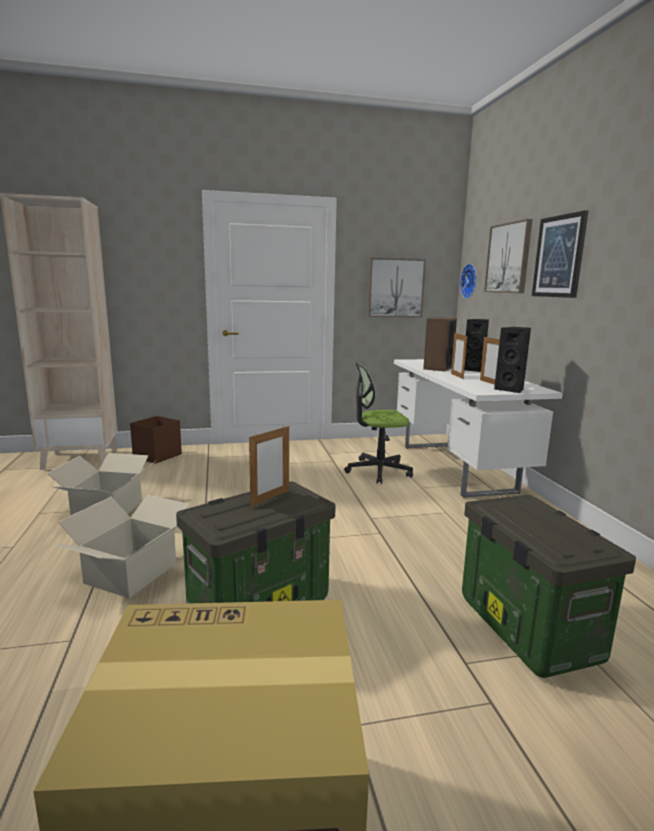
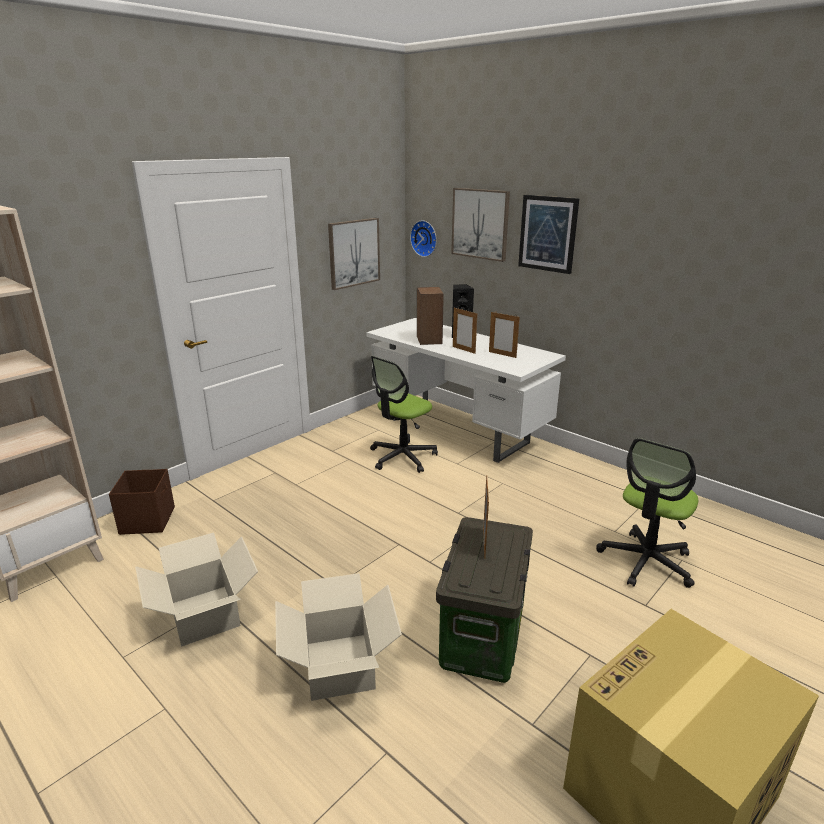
camera: 35 degrees left, 10 degrees up
storage box [462,495,636,678] -> office chair [596,438,698,588]
black speaker [494,327,531,393] -> none

